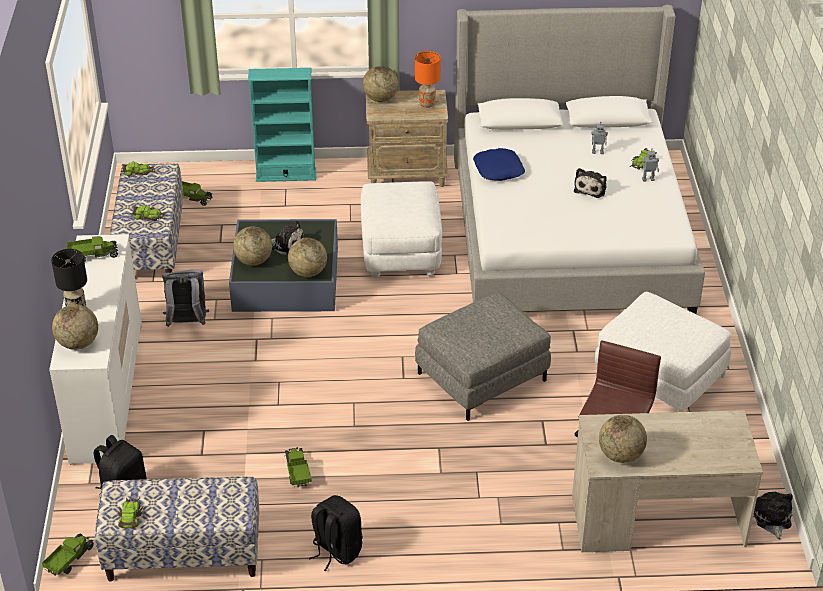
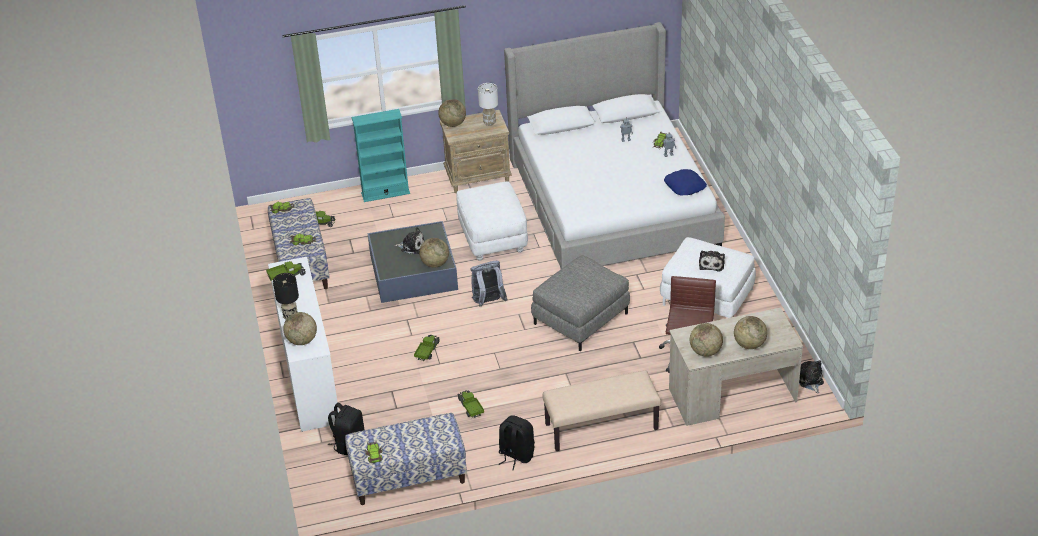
camera: 10 degrees left, 0 degrees up
toy truck [42,534,94,575] -> toy truck moved to [414,335,440,361]
grey backpack [162,270,209,327] -> grey backpack moved to [470,261,508,307]
globe [233,226,272,266] -> globe moved to [734,316,767,349]
orange table lamp [415,51,441,108] -> white table lamp [478,83,498,126]
blue pillow [473,148,525,181] -> blue pillow moved to [664,169,707,196]
plush toy [574,168,607,198] -> plush toy moved to [699,251,725,272]
none -> beige bench [543,370,661,451]

